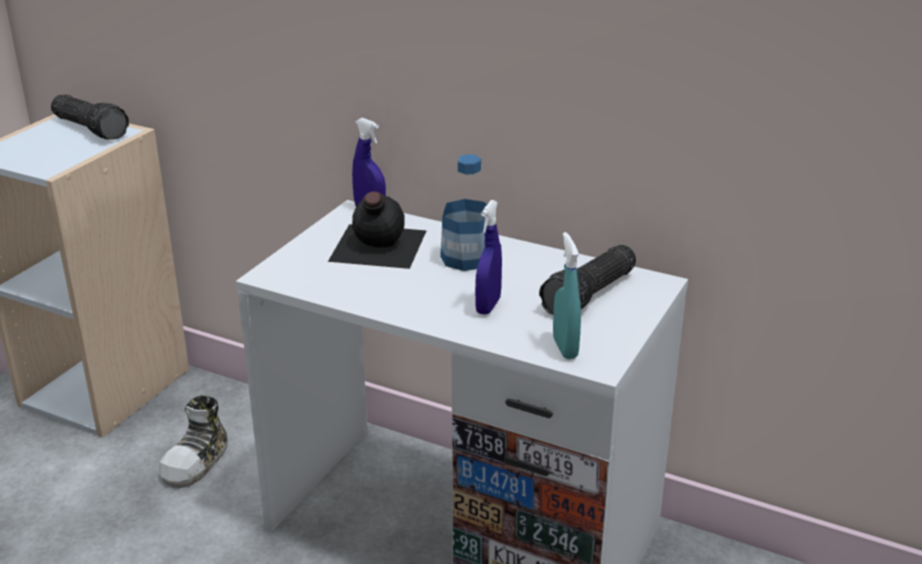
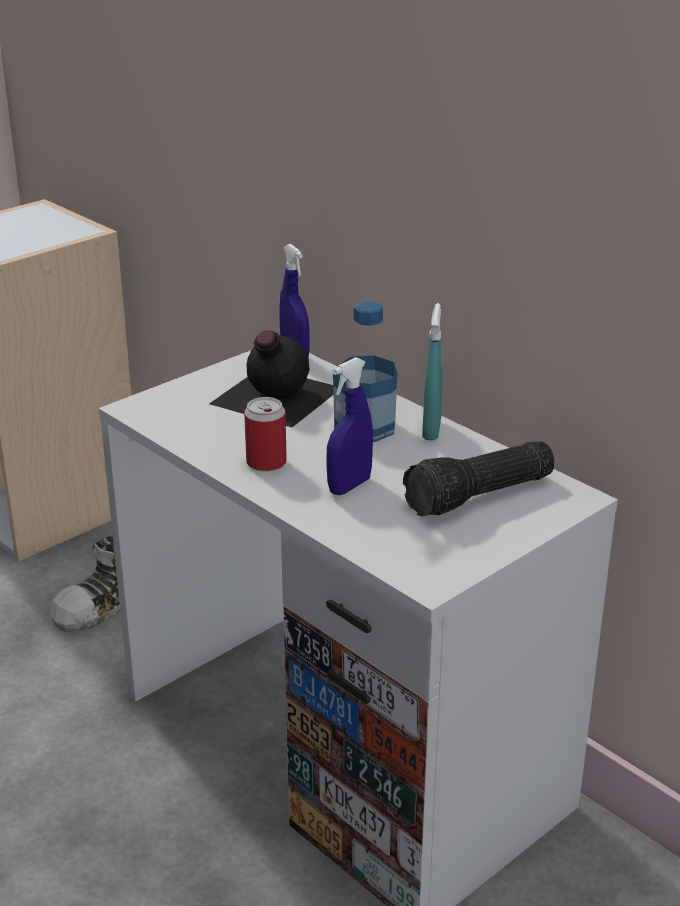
camera: 20 degrees right, 0 degrees up
flashlight [51,95,129,140] -> none
turquoise spray bottle [553,232,581,359] -> turquoise spray bottle moved to [422,303,443,440]
none -> can [244,397,287,472]

